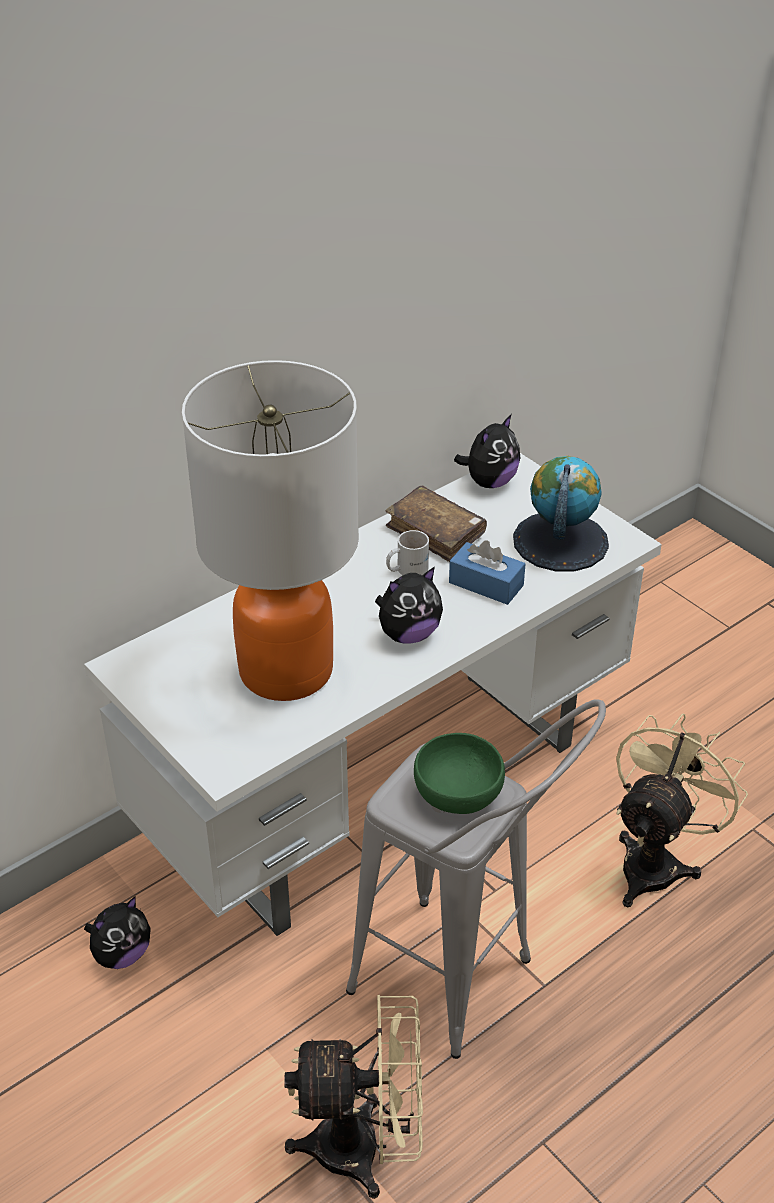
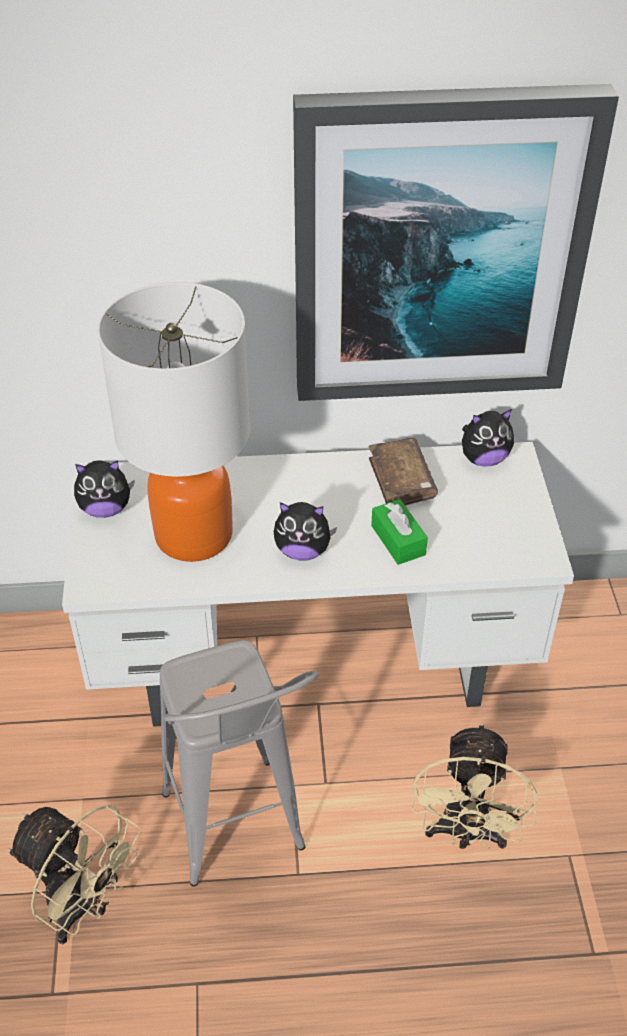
camera: 35 degrees right, 5 degrees up
plush toy [84,897,151,969] -> plush toy moved to [74,460,135,518]
white mug [386,530,429,575] -> none
green bowl [414,733,505,814] -> none
blue tissue box [449,540,525,605] -> green tissue box [371,499,428,565]
globe [513,456,609,571] -> none
beige fan [616,713,748,907] -> beige fan turned 120 degrees clockwise [411,722,537,850]
none -> picture [293,84,619,401]

